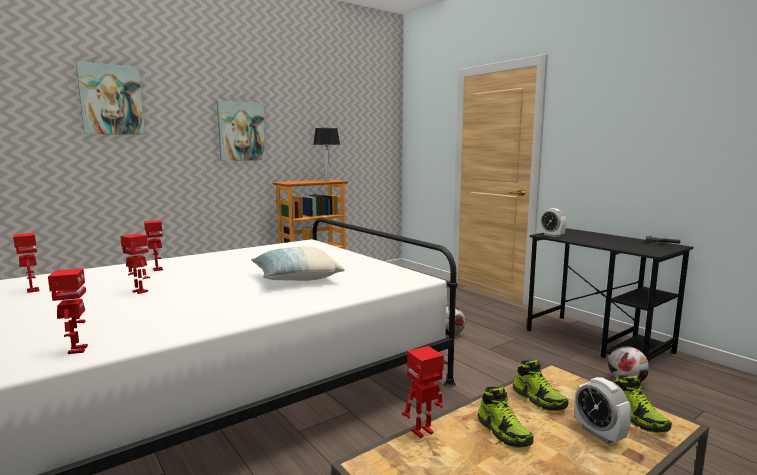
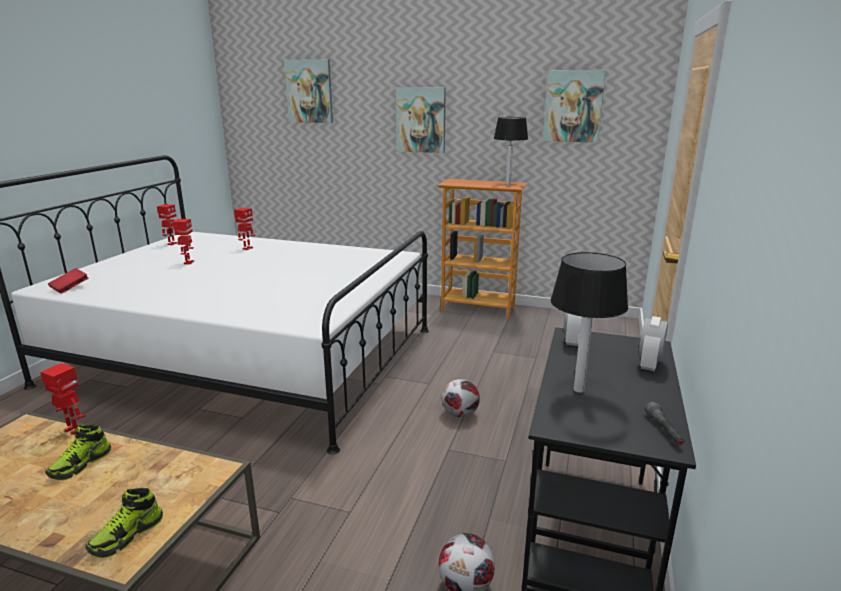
camera: 55 degrees right, 10 degrees up
toy robot [48,268,88,354] -> red book [48,268,88,294]
pillow [251,246,345,281] -> none
shoe [513,359,569,411] -> none
alarm clock [575,377,632,444] -> alarm clock moved to [639,316,668,371]
none -> picture [543,70,606,143]
none -> table lamp [550,252,628,393]

